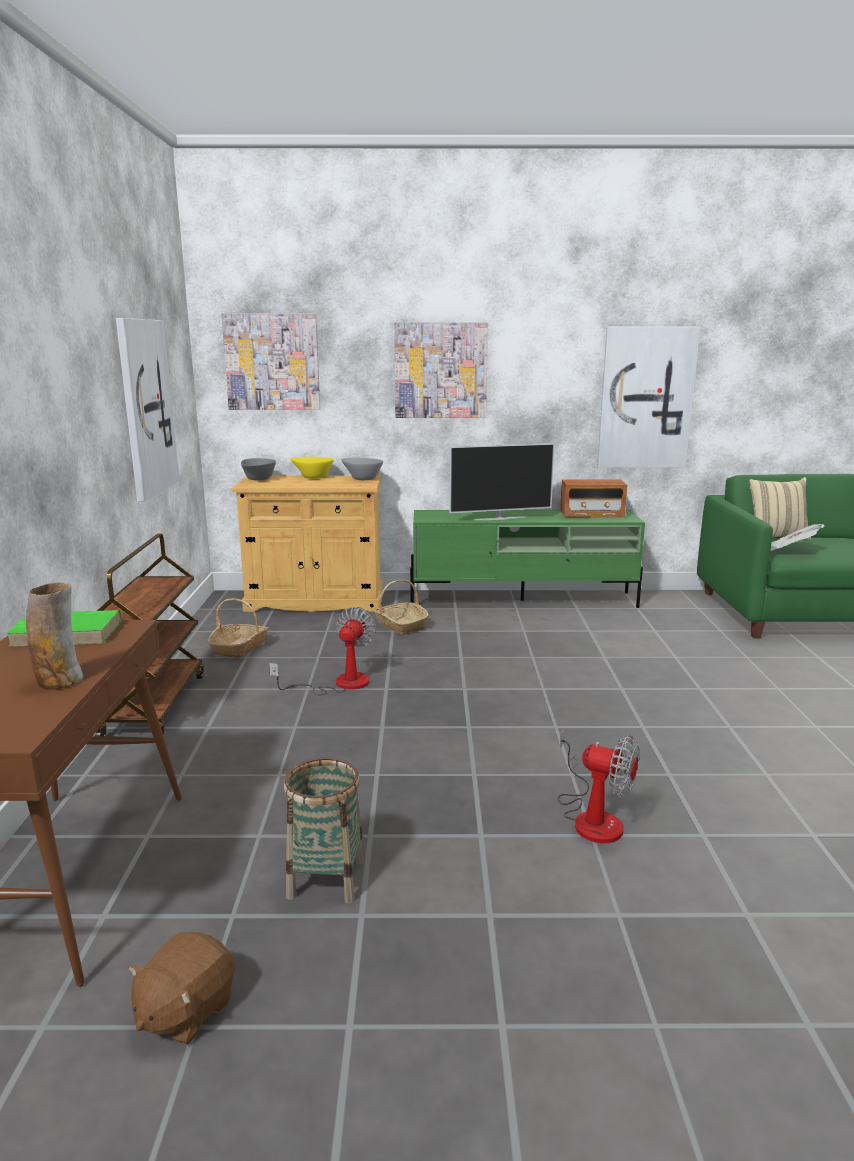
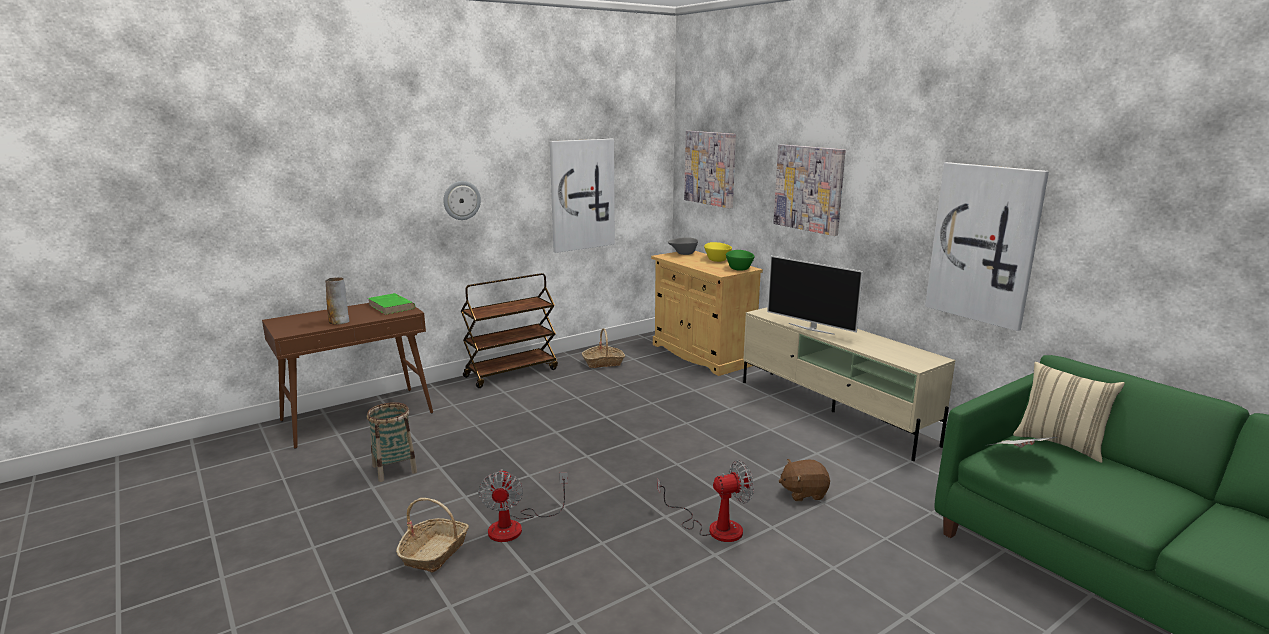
camera: 55 degrees right, 0 degrees up
brown plush toy [128,932,235,1044] -> brown plush toy moved to [779,459,830,501]
fan [269,607,376,695] -> fan moved to [657,460,754,542]
grey bowl [341,458,383,480] -> green bowl [726,250,755,271]
basket [374,580,429,635] -> basket moved to [396,498,469,572]
green tv stand [410,510,645,608] -> beige tv stand [743,307,955,461]
radio [560,479,627,518] -> none
none -> wall clock [443,181,481,220]

